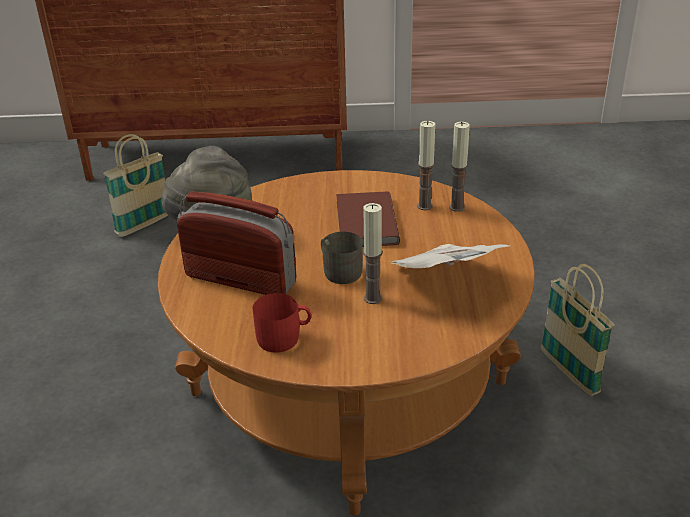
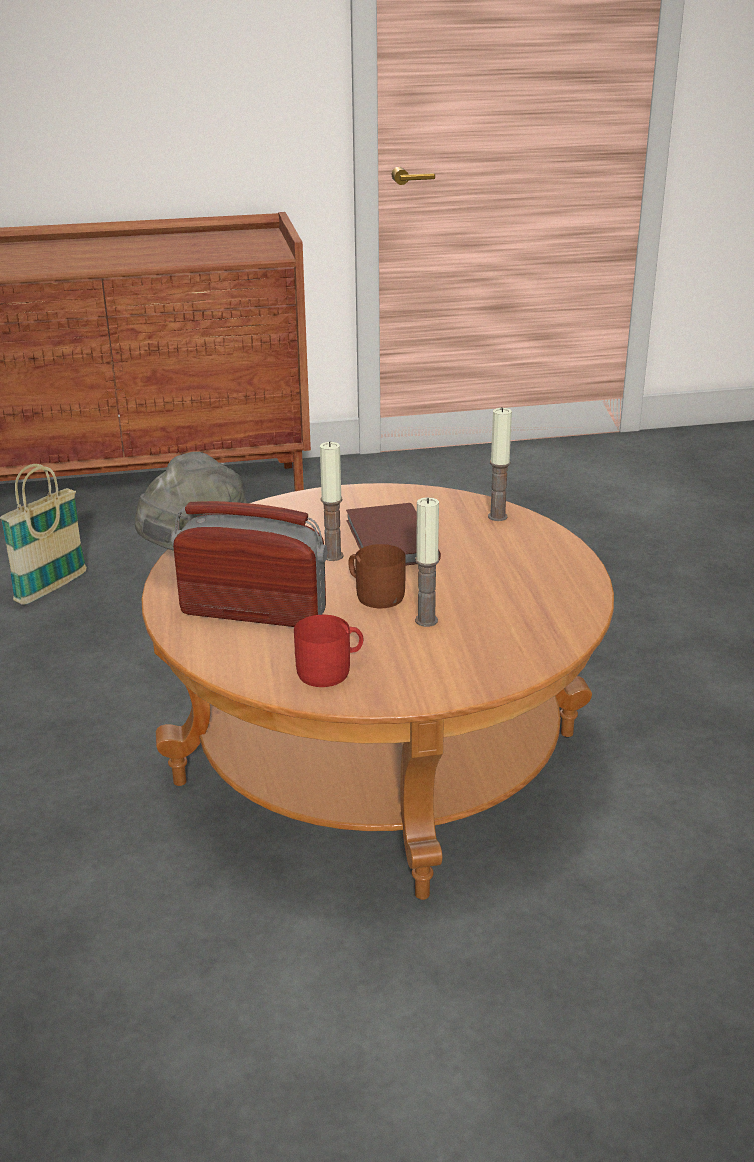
camera: 10 degrees left, 5 degrees down
grey mug [321,232,363,284] -> brown mug [349,544,406,608]
newspaper [391,244,509,268] -> none
candle [417,121,435,210] -> candle moved to [320,442,344,561]
basket [540,264,615,396] -> none

